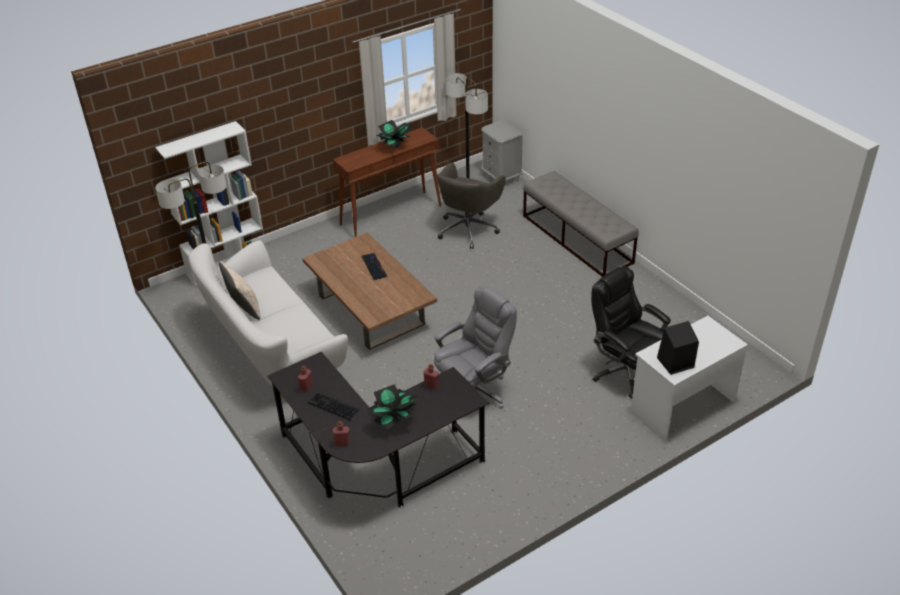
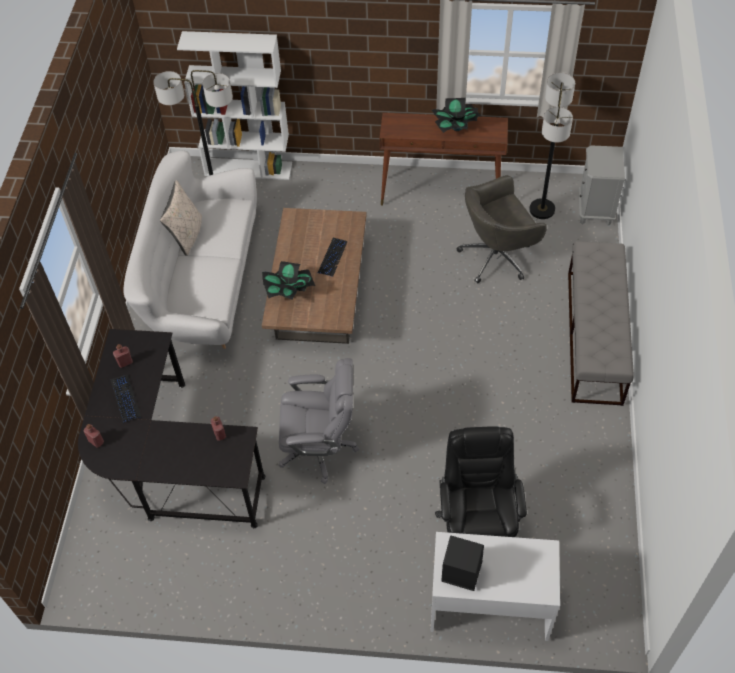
camera: 40 degrees right, 15 degrees up
potted plant [366,384,419,429] -> potted plant moved to [262,261,315,300]

